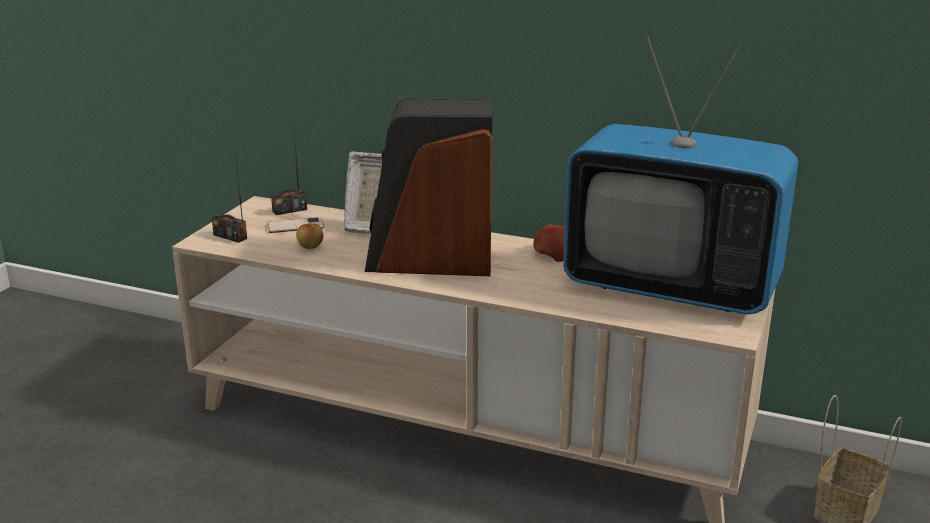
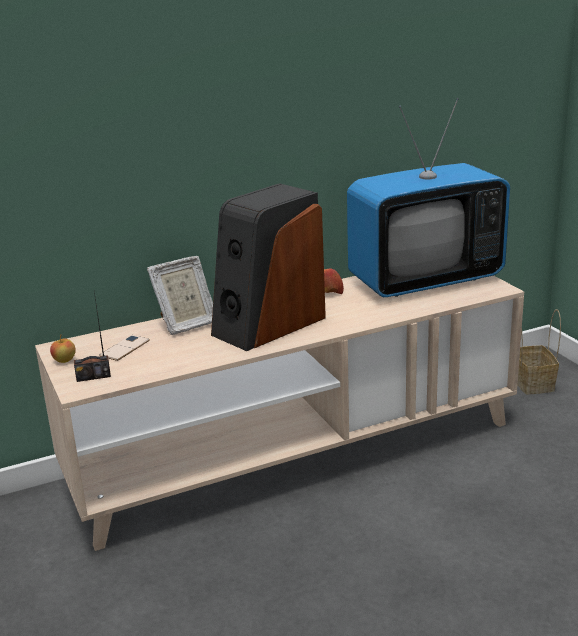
camera: 45 degrees left, 0 degrees up
radio [271,132,307,215] -> none
apple [296,218,324,249] -> apple moved to [50,334,76,363]

